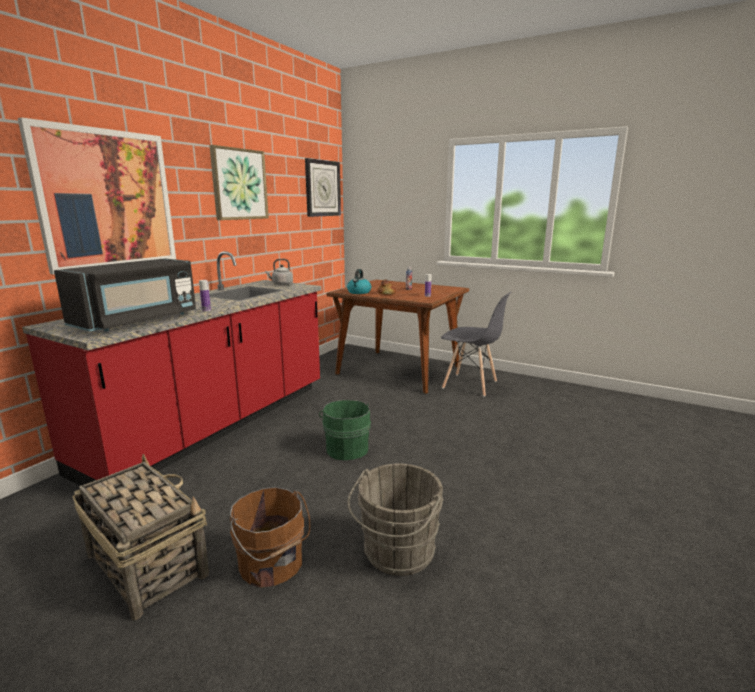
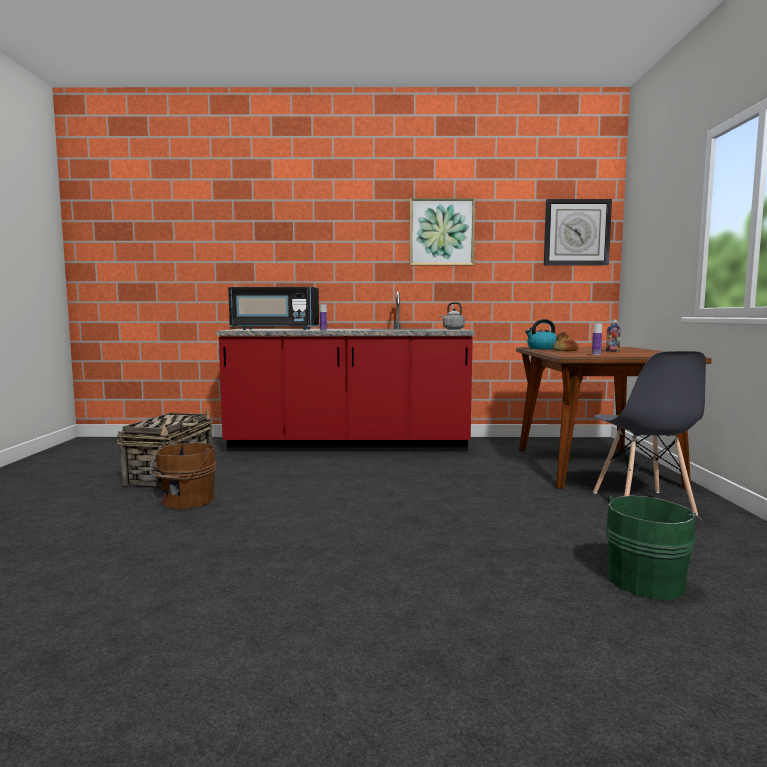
camera: 60 degrees right, 10 degrees down
picture [18,117,176,275] -> none
green bucket [319,400,371,460] -> green bucket moved to [605,495,703,600]
grey bucket [347,464,444,576] -> none

